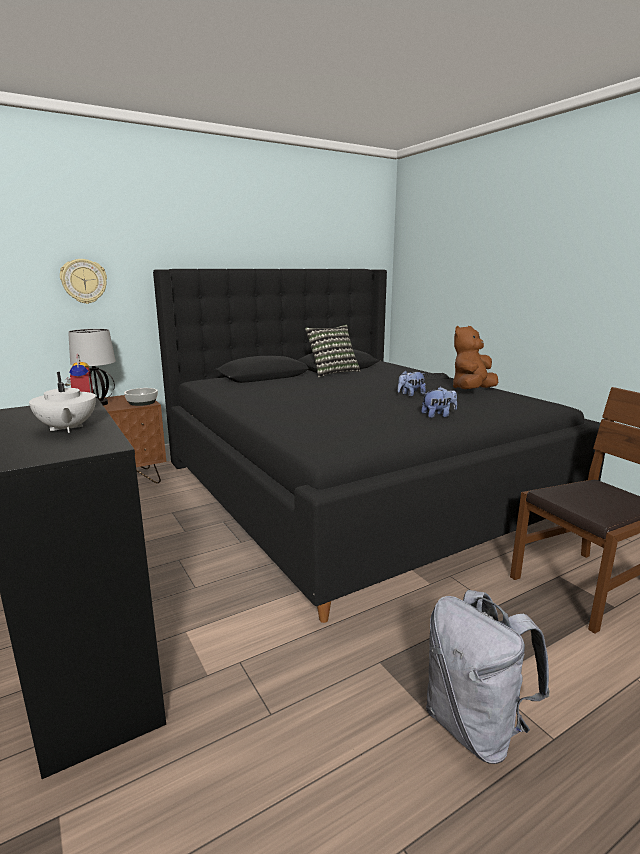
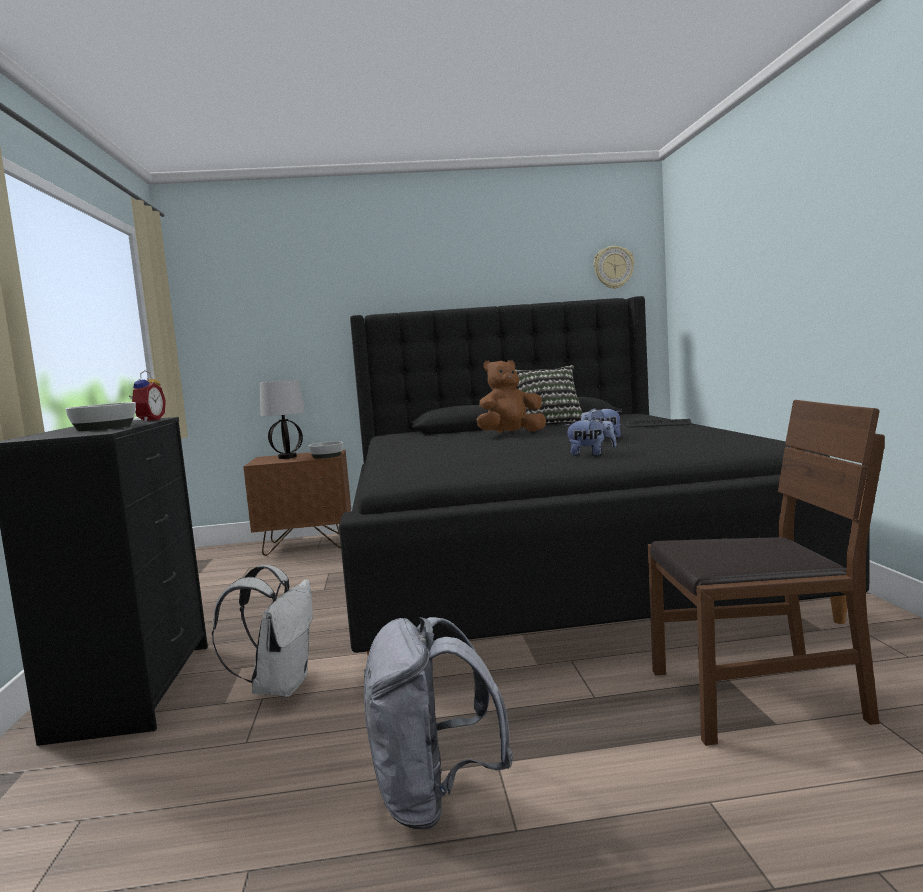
camera: 25 degrees right, 10 degrees down
white teapot [29,372,96,433] -> bowl [65,402,136,431]
wall clock [60,259,107,304] -> wall clock moved to [594,246,634,289]
brown plush toy [453,326,498,389] -> brown plush toy moved to [477,360,546,433]
none -> white backpack [212,565,313,697]

